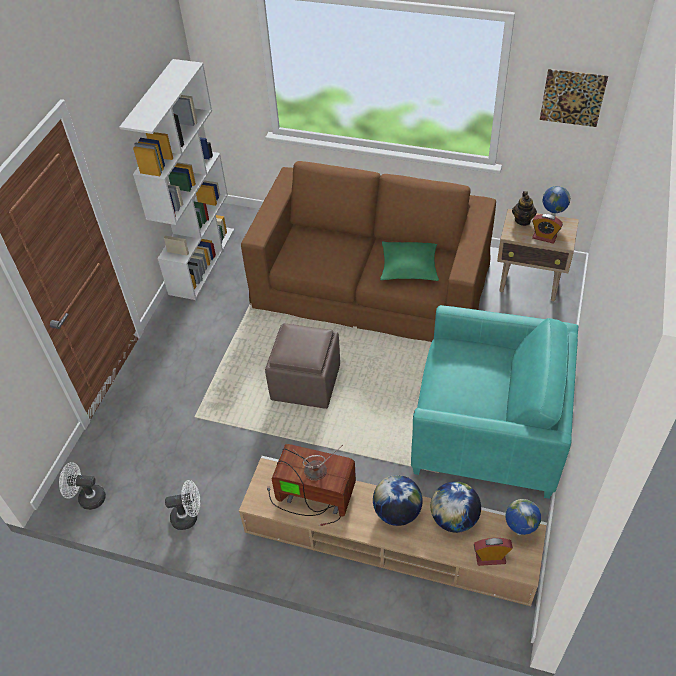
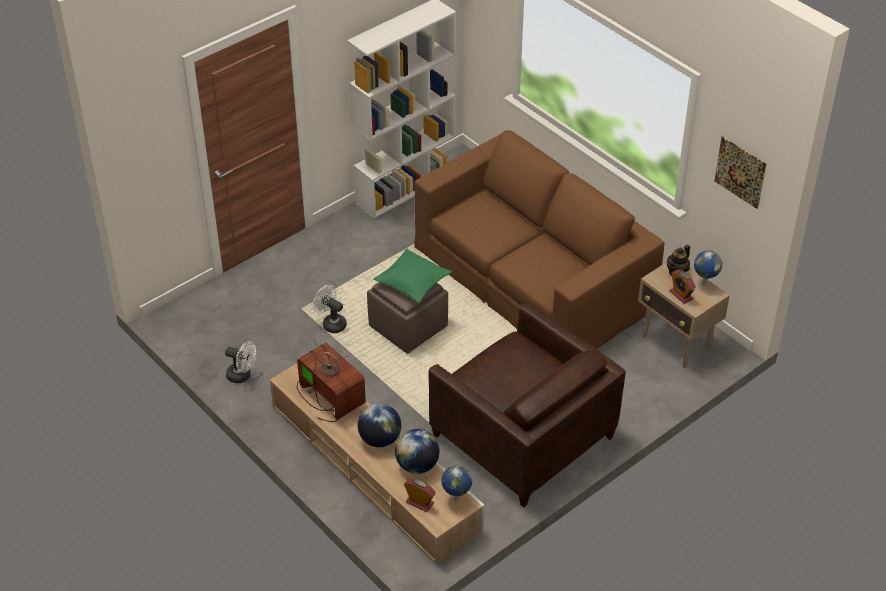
camera: 30 degrees right, 5 degrees down
white fan [59,462,106,510] -> white fan moved to [313,285,347,333]
green pillow [380,241,439,281] -> green pillow moved to [373,249,452,303]
turquoise armchair [411,305,578,499] -> brown armchair [429,302,626,507]

